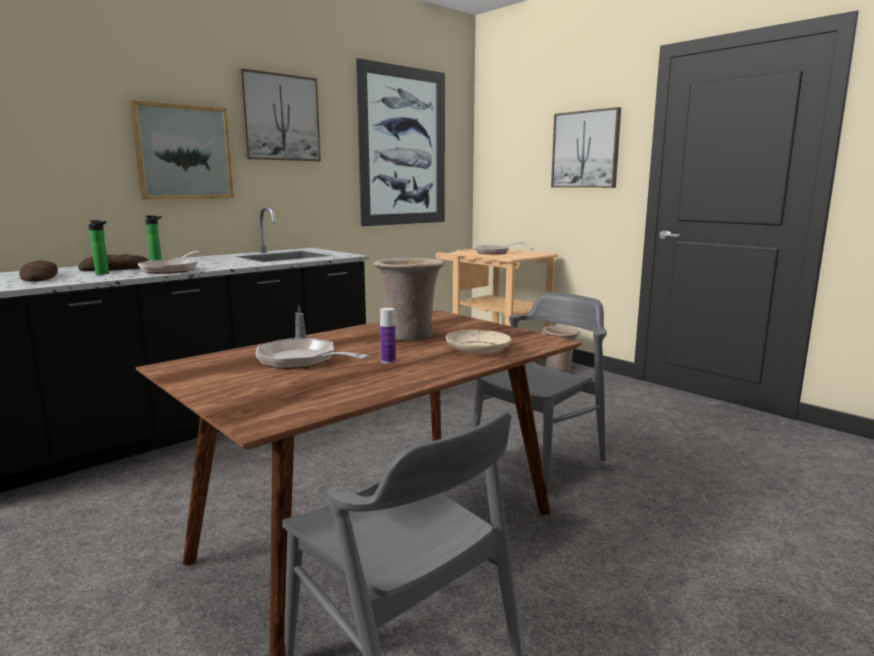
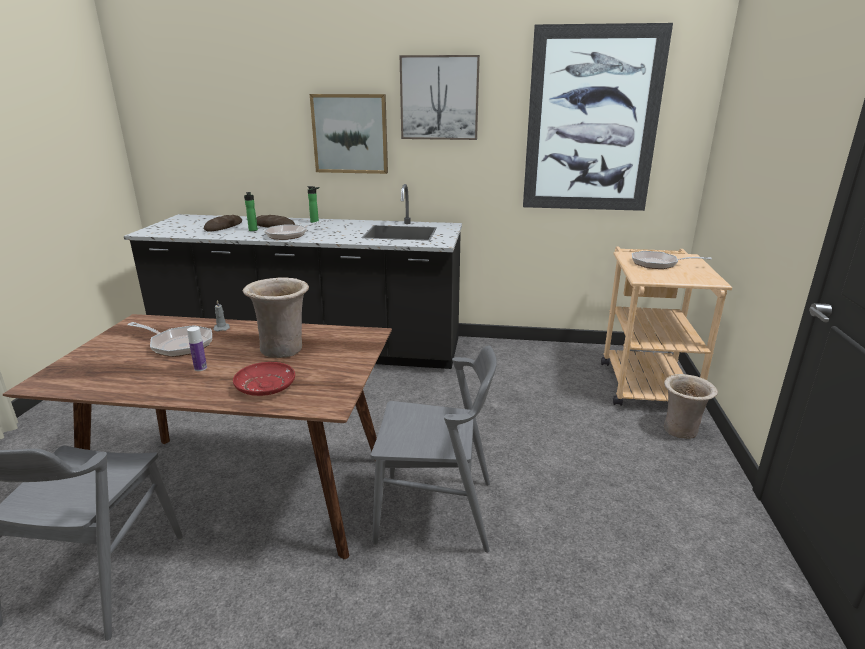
camera: 50 degrees right, 10 degrees up
frying pan [256,338,369,369] -> frying pan turned 120 degrees clockwise [127,322,212,357]
beige plate [446,330,512,354] -> red plate [233,362,295,396]
picture [551,107,621,188] -> none

